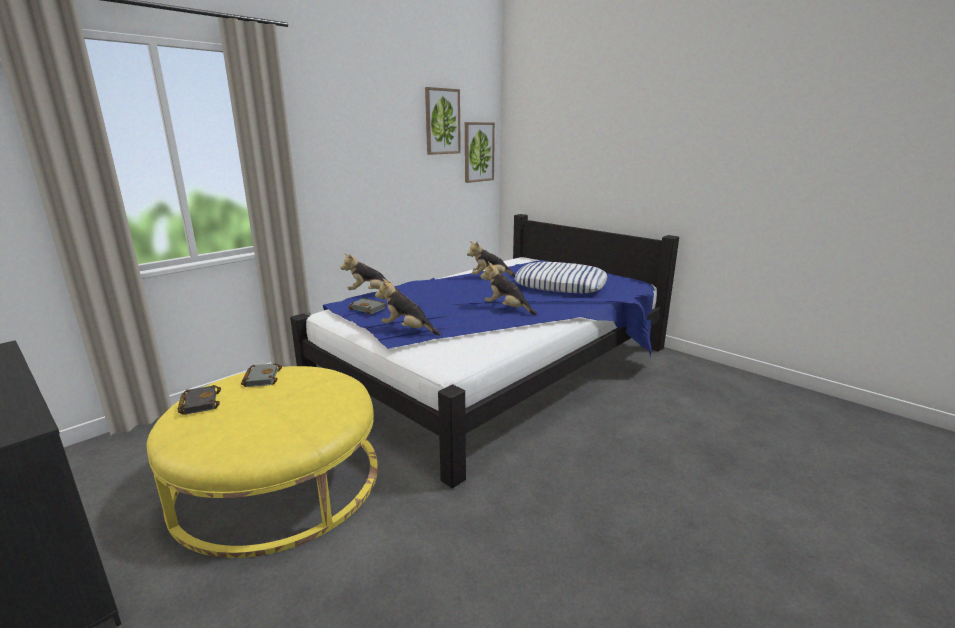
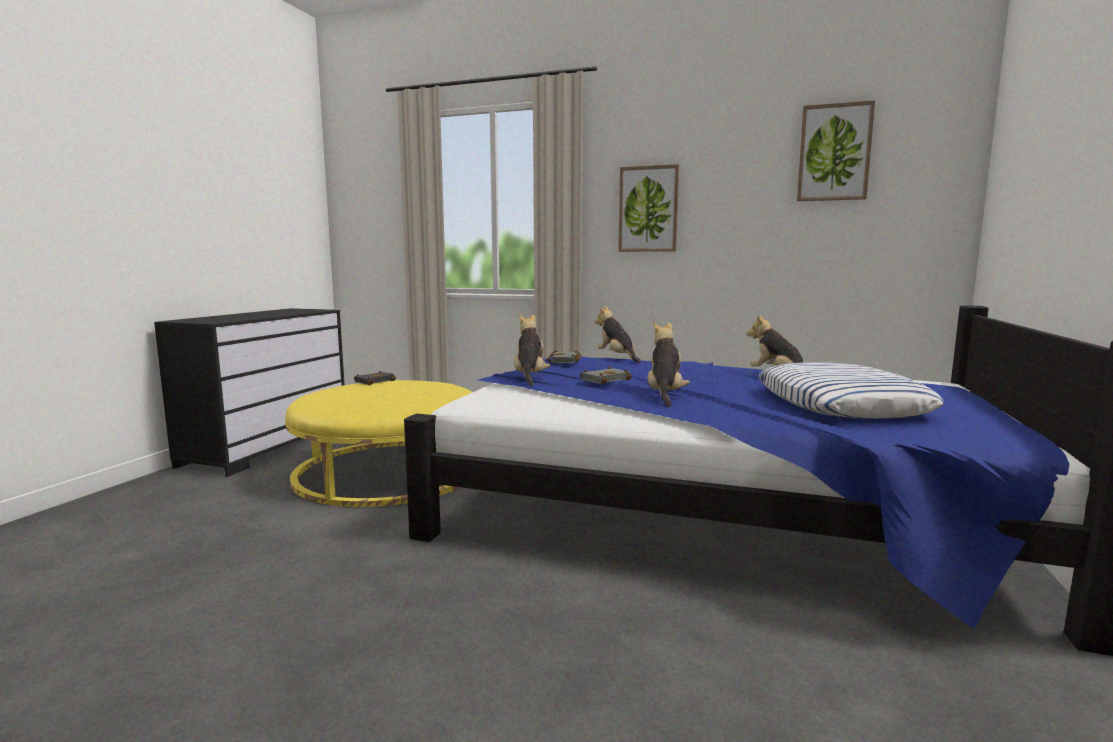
camera: 65 degrees right, 10 degrees down
grey book [241,363,282,387] -> grey book moved to [580,366,632,384]
picture [465,122,495,183] -> picture moved to [619,164,679,252]

